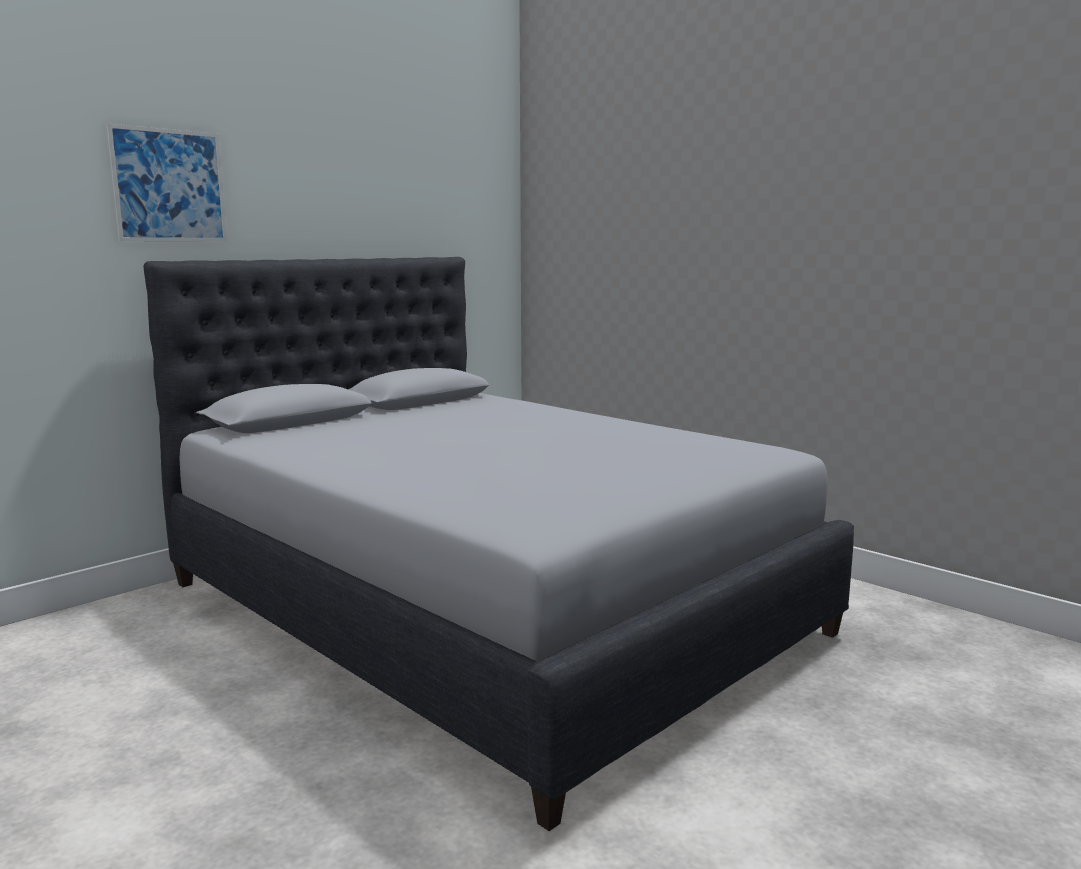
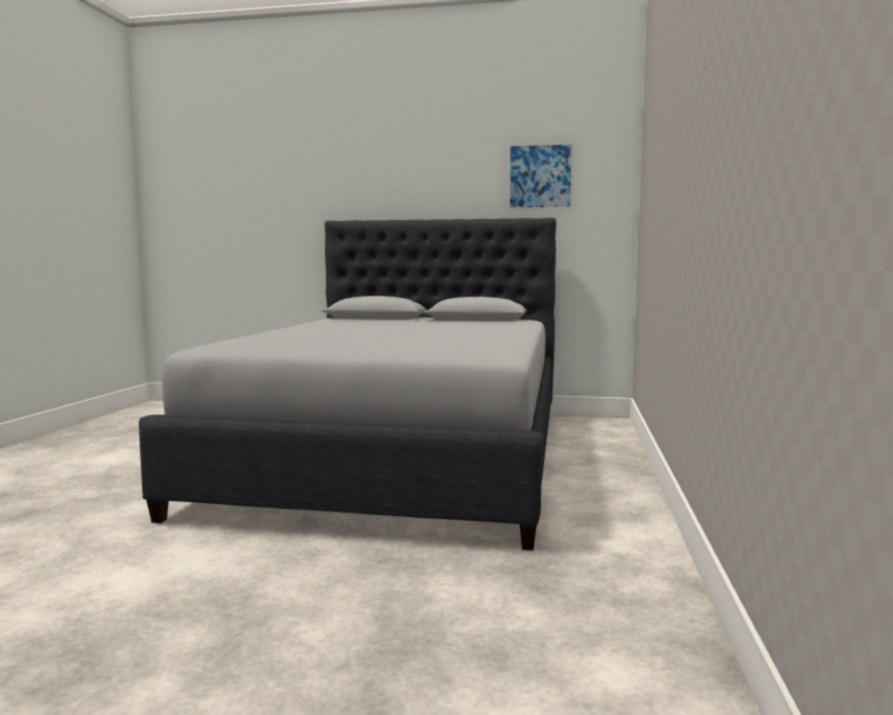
camera: 55 degrees right, 5 degrees down
picture [107,124,227,242] -> picture moved to [508,142,574,210]

